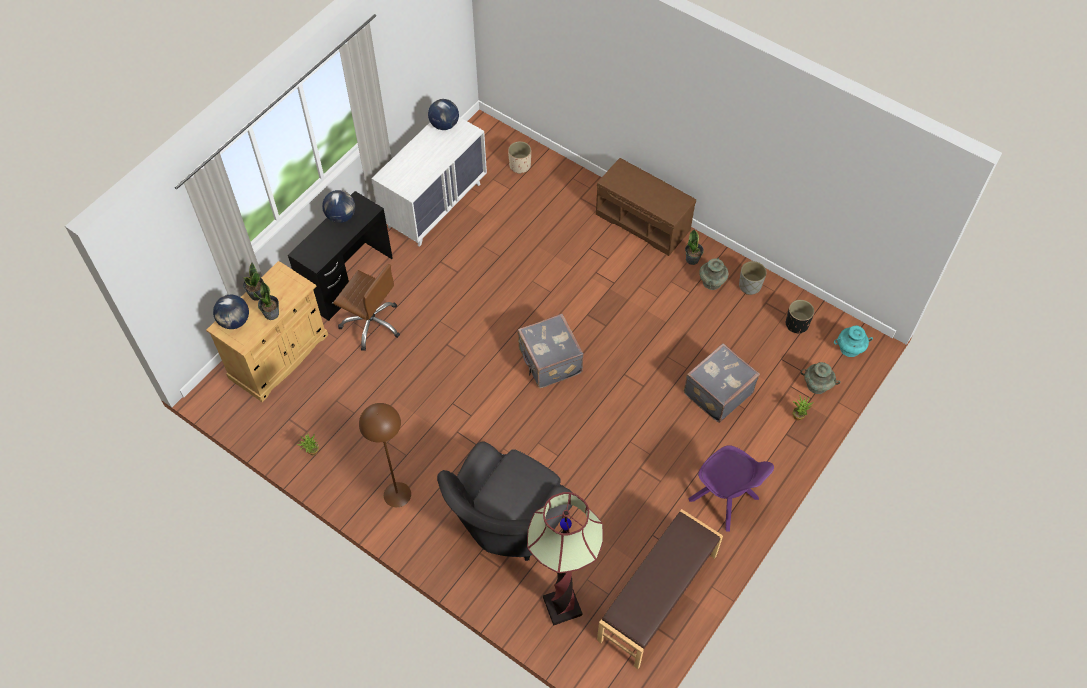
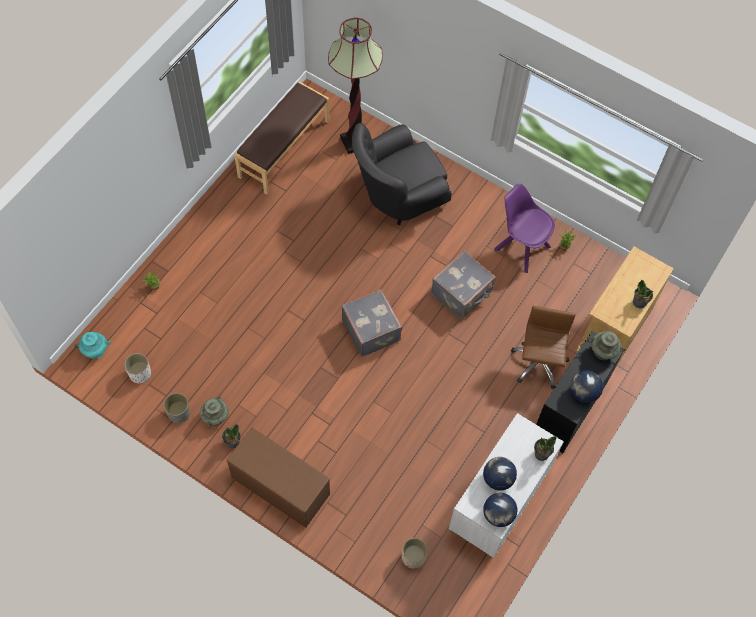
camera: 175 degrees right, 5 degrees up
globe [213,295,249,329] -> globe moved to [483,457,517,491]
potted plant [253,281,279,320] -> potted plant moved to [534,436,557,461]
brown office chair [333,264,400,351] -> brown office chair turned 75 degrees clockwise [511,306,576,389]
brown floor lamp [359,403,411,507] -> none
grey armchair [437,441,573,561] -> grey armchair turned 150 degrees counterclockwise [352,123,452,225]
grey suitcase [684,343,760,423] -> grey suitcase moved to [431,250,496,319]
purple chair [688,445,774,532] -> purple chair moved to [494,183,555,273]
black planter [786,300,814,333] -> white planter [124,353,151,383]
turquoise vase [800,362,841,394] -> turquoise vase moved to [587,331,626,360]

